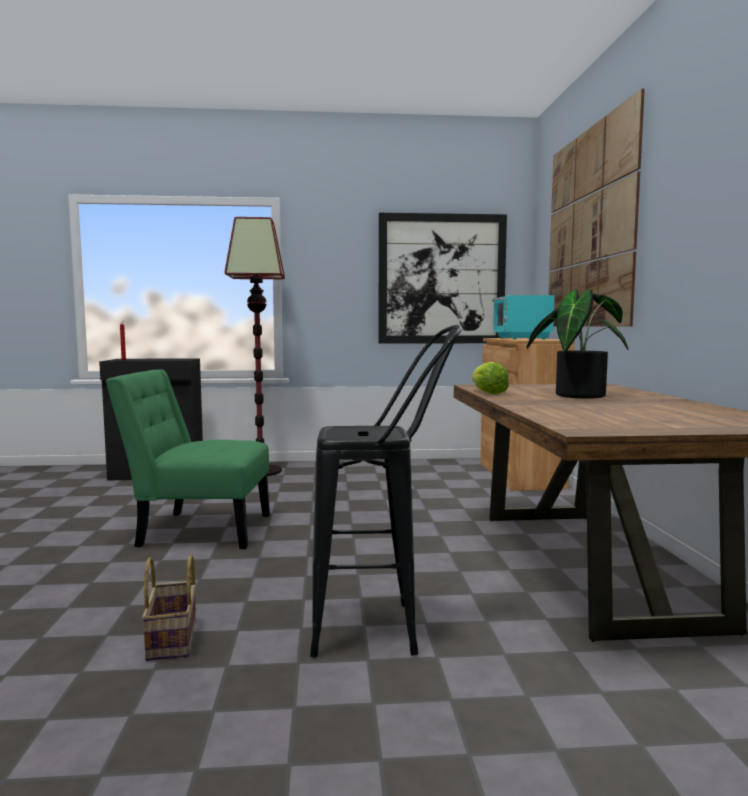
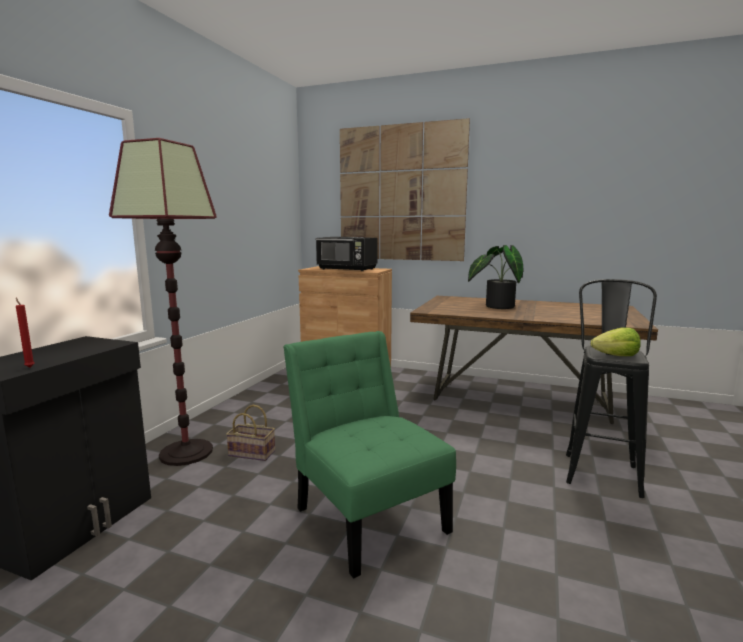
camera: 65 degrees left, 5 degrees up
green chair [105,369,270,549] -> green chair turned 120 degrees clockwise [283,331,456,579]
basket [142,554,196,661] -> basket moved to [226,405,275,461]
picture [379,213,507,344] -> none
lettuce [472,362,509,394] -> lettuce moved to [591,327,641,356]
turquoise microwave [493,295,555,340] -> black microwave [315,237,378,271]

